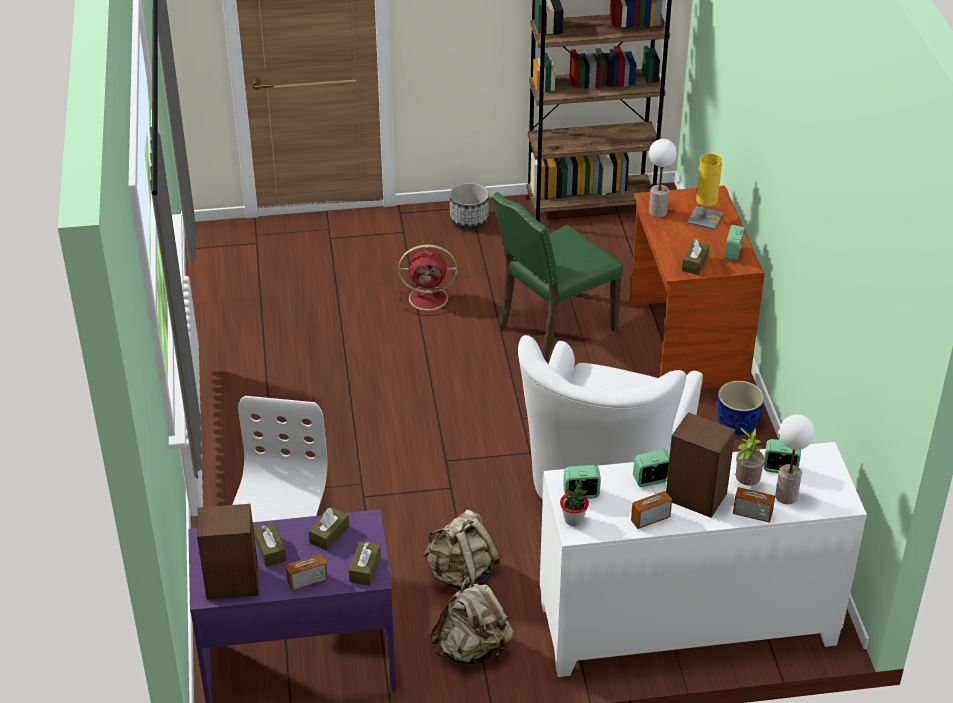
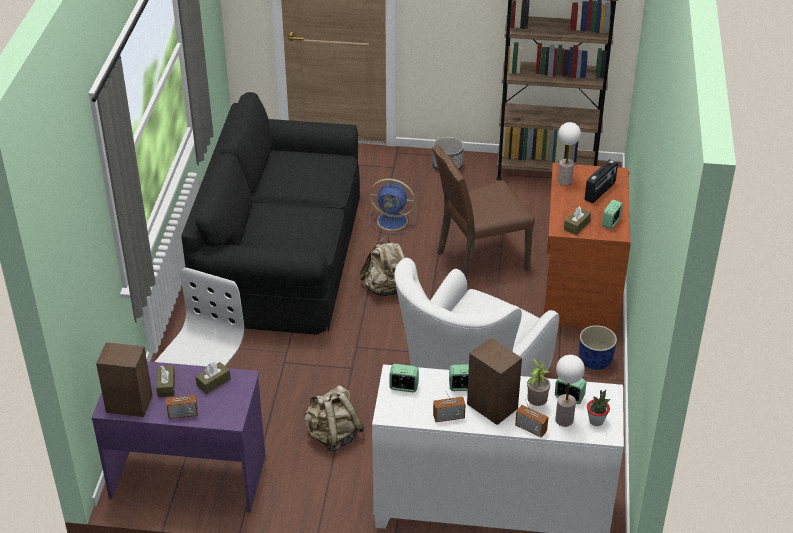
camera: 15 degrees right, 0 degrees up
brown tissue box [349,541,381,586] -> none
red fan [398,245,458,316] -> blue fan [370,178,416,235]
beige backpack [430,577,513,664] -> beige backpack moved to [360,236,405,296]
green chair [492,192,623,362] -> brown chair [432,145,535,280]
potted plant [560,479,589,526] -> potted plant moved to [587,390,610,426]
yellow table lamp [687,154,723,230] -> radio [585,159,618,203]
none -> black sofa [181,92,360,335]

